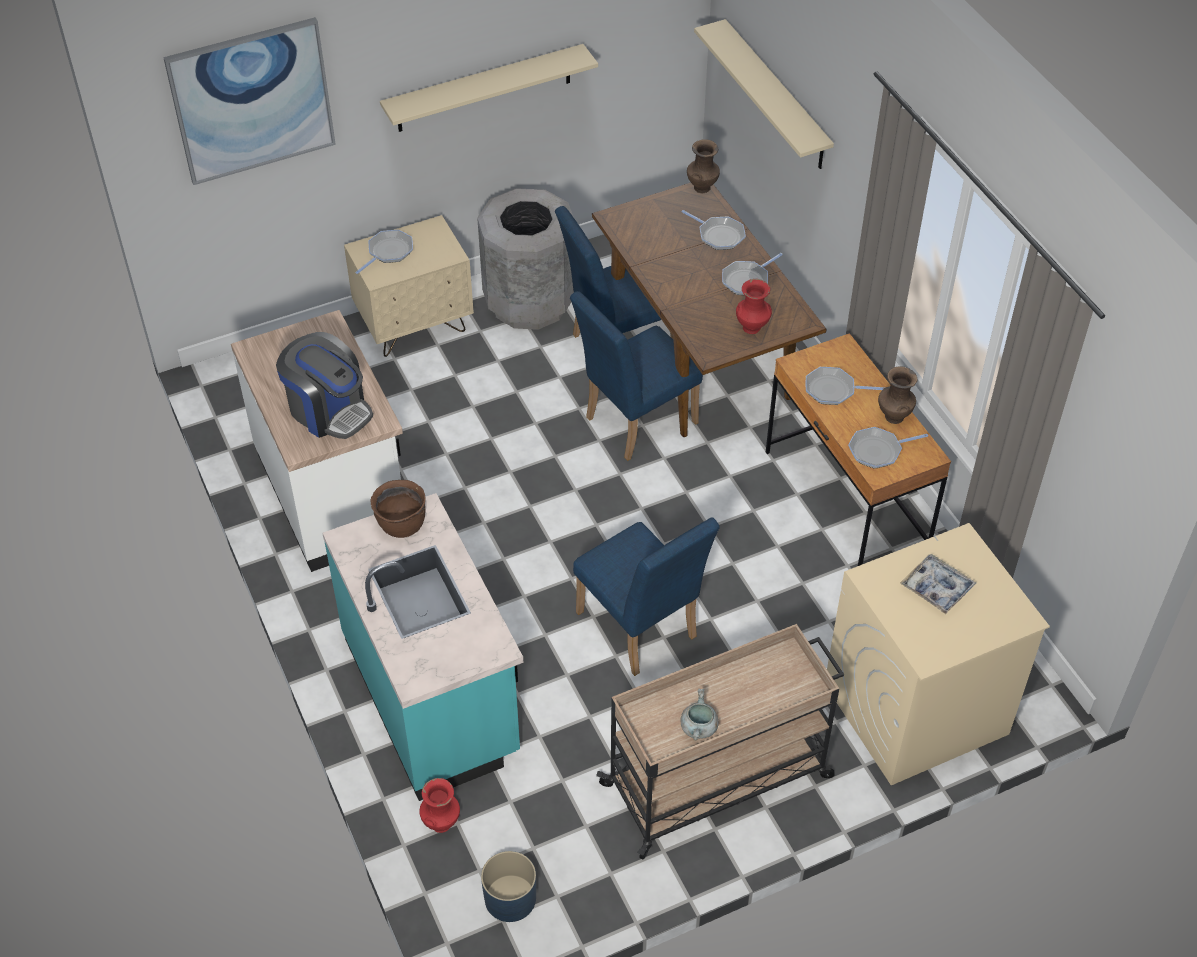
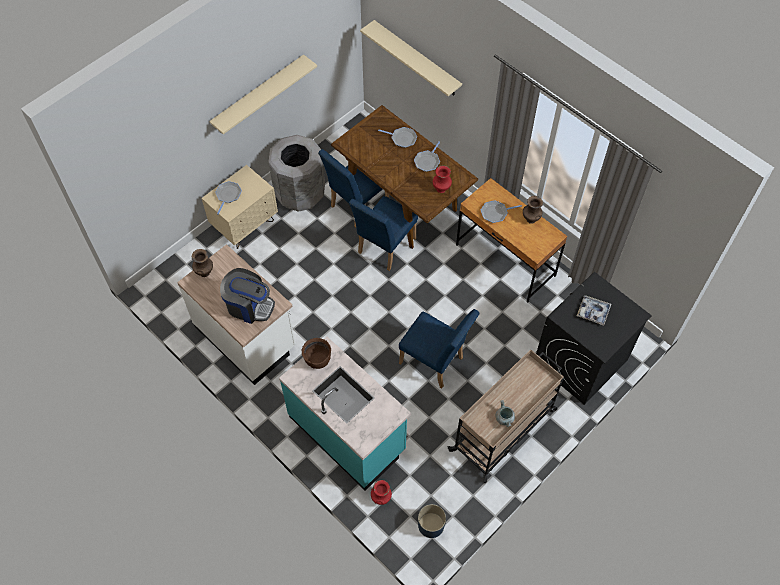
camera: 20 degrees left, 10 degrees up
picture [163,17,336,185] -> none
brown vase [687,139,720,193] -> brown vase moved to [192,249,213,277]
beige washing machine [827,523,1050,785] -> black washing machine [536,272,652,405]
frying pan [848,427,928,469] -> none

